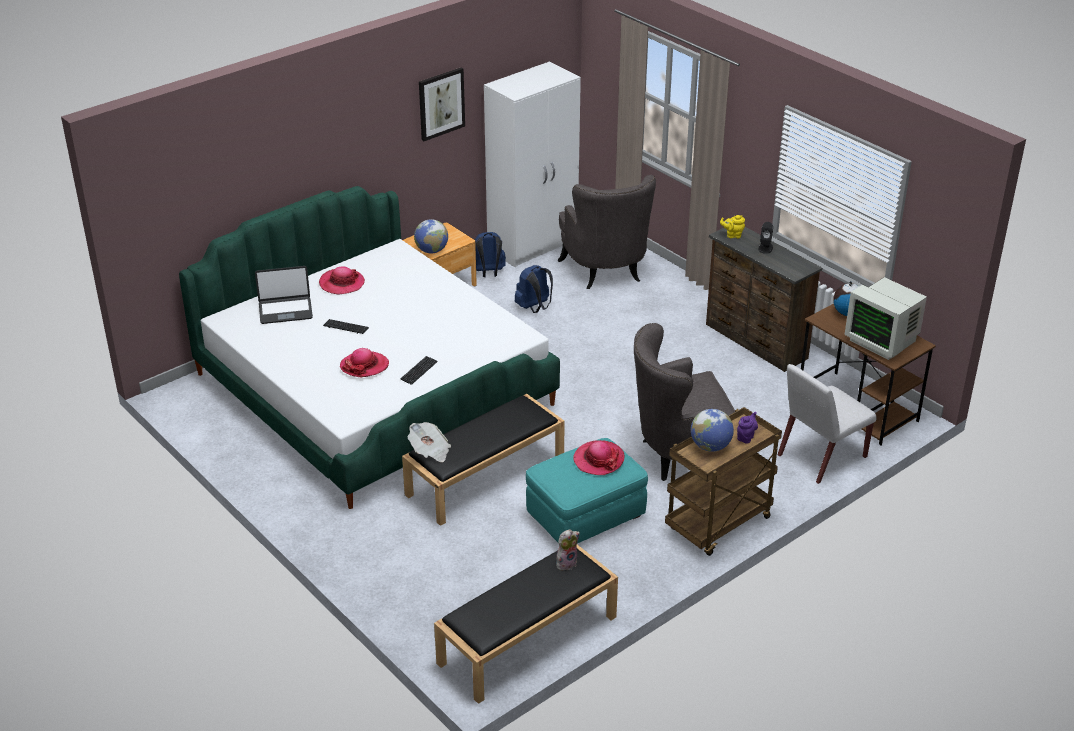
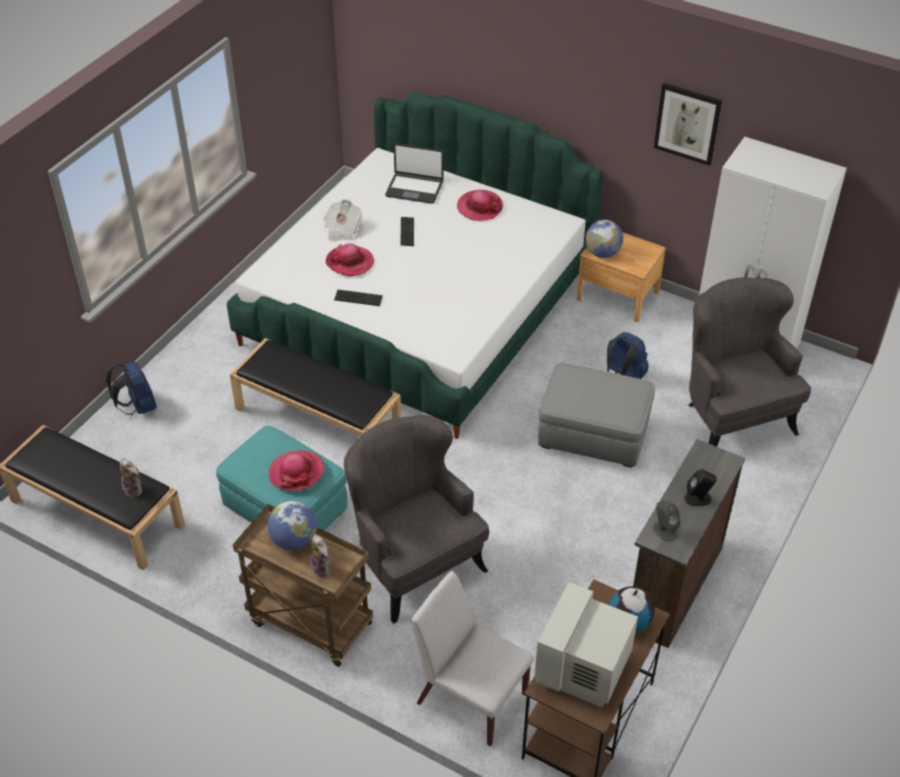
camera: 70 degrees right, 10 degrees up
laptop [255,266,313,324] -> laptop turned 45 degrees counterclockwise [385,143,444,204]
newspaper [408,422,451,462] -> newspaper moved to [324,199,362,241]
blue backpack [475,232,506,277] -> blue backpack moved to [106,362,157,415]
grey armchair [558,175,656,289] -> grey armchair turned 105 degrees clockwise [689,277,811,447]
yellow teapot [720,215,745,238] -> none
purple teapot [737,412,758,444] -> plush toy [310,534,331,577]
none -> grey ottoman [538,363,655,468]
none -> grey speaker [652,501,681,541]

